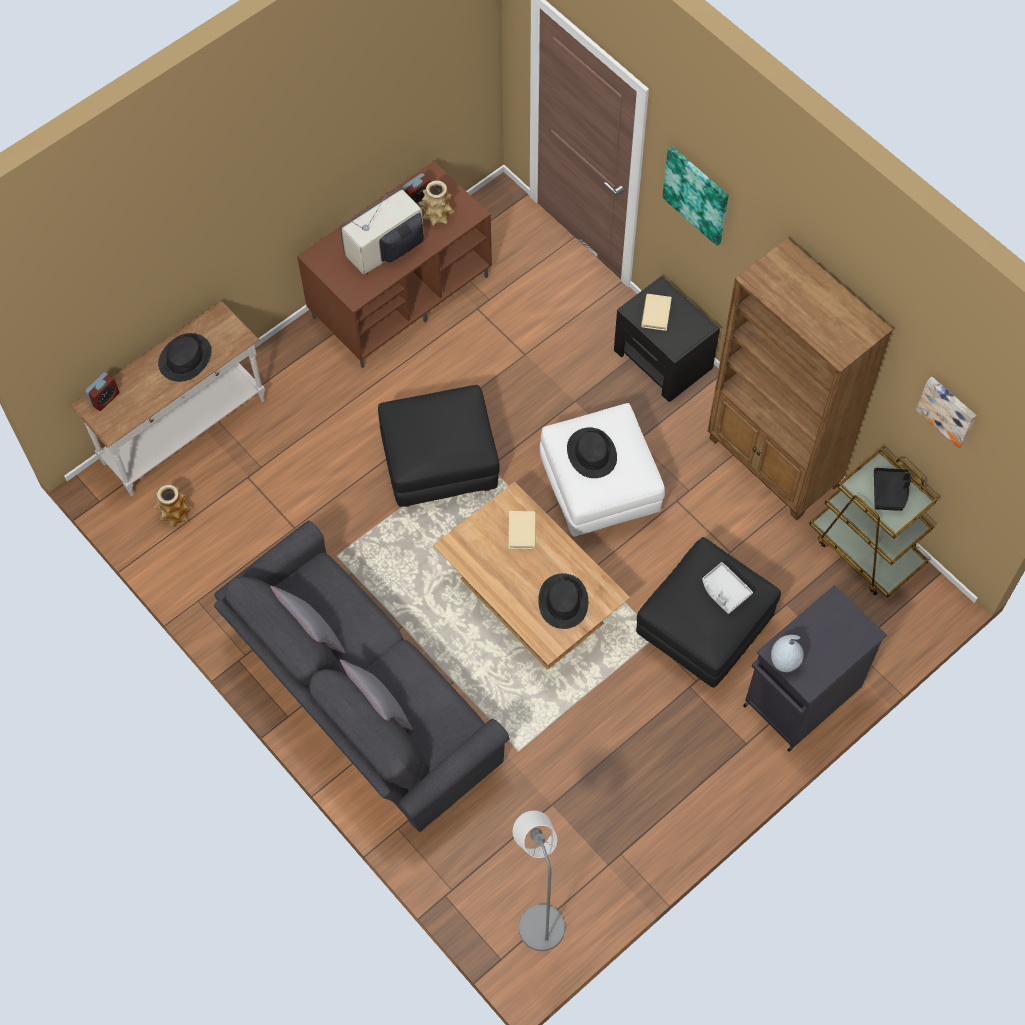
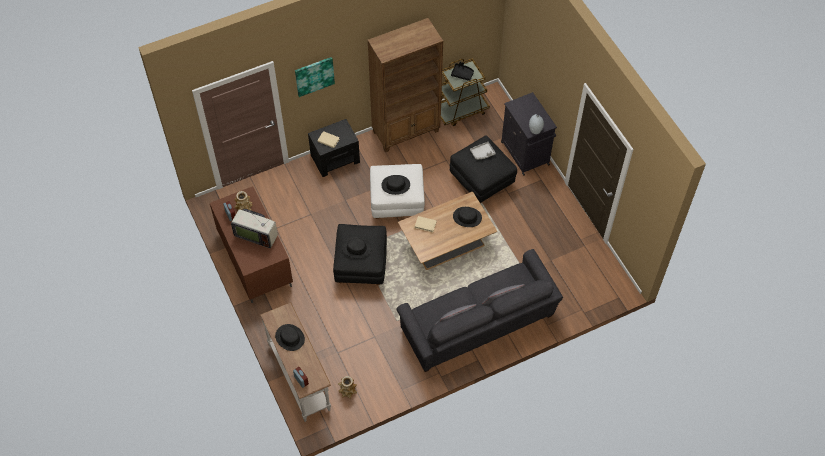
camera: 75 degrees left, 5 degrees down
television [341,188,424,275] -> television turned 45 degrees counterclockwise [231,209,278,248]
grey floor lamp [513,810,565,951] -> none
picture [916,377,976,448] -> none
none -> black hat [342,237,372,258]

